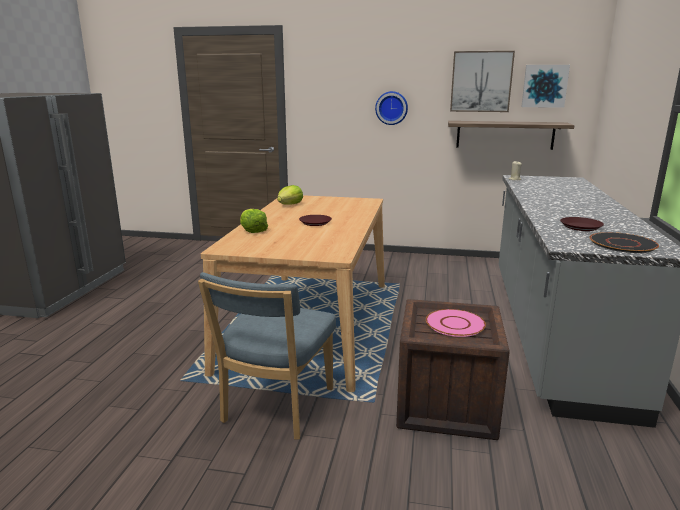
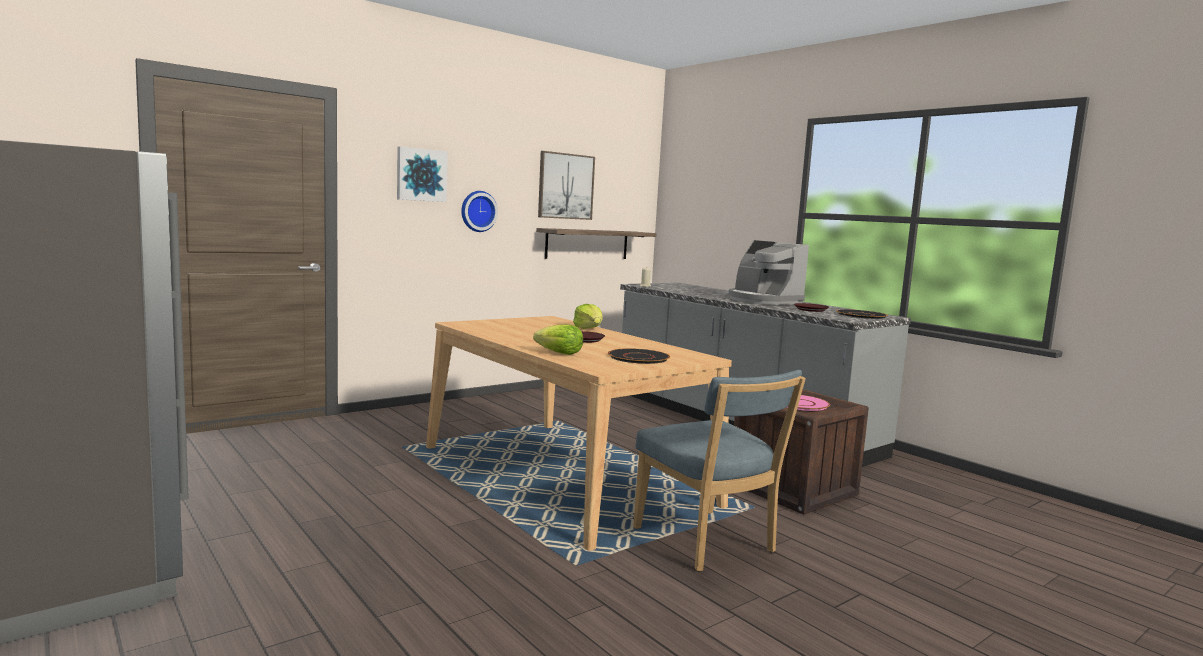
camera: 50 degrees left, 10 degrees down
lettuce [277,185,303,205] -> lettuce moved to [573,304,603,329]
picture [522,65,570,108] -> picture moved to [397,147,448,202]
none -> black plate [608,348,670,364]
none -> coffee machine [728,240,809,305]

